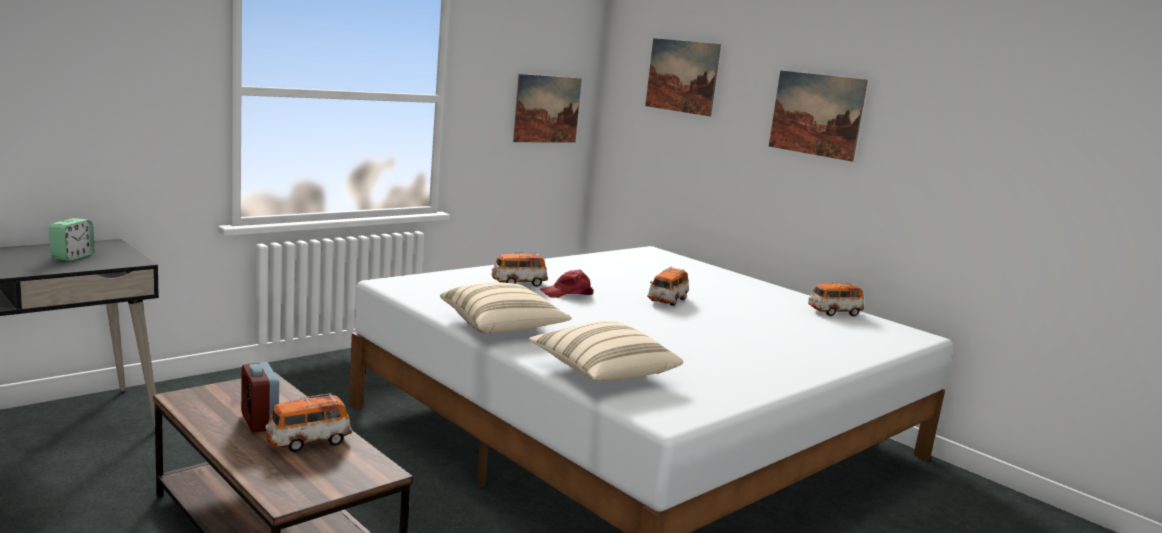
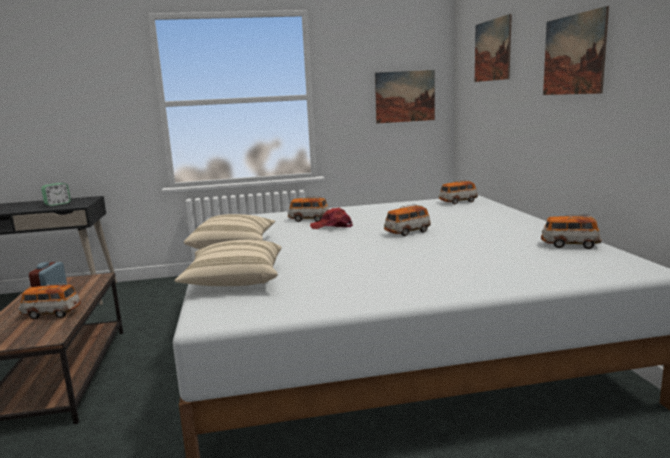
camera: 35 degrees right, 0 degrees up
none -> toy car [439,180,478,204]

